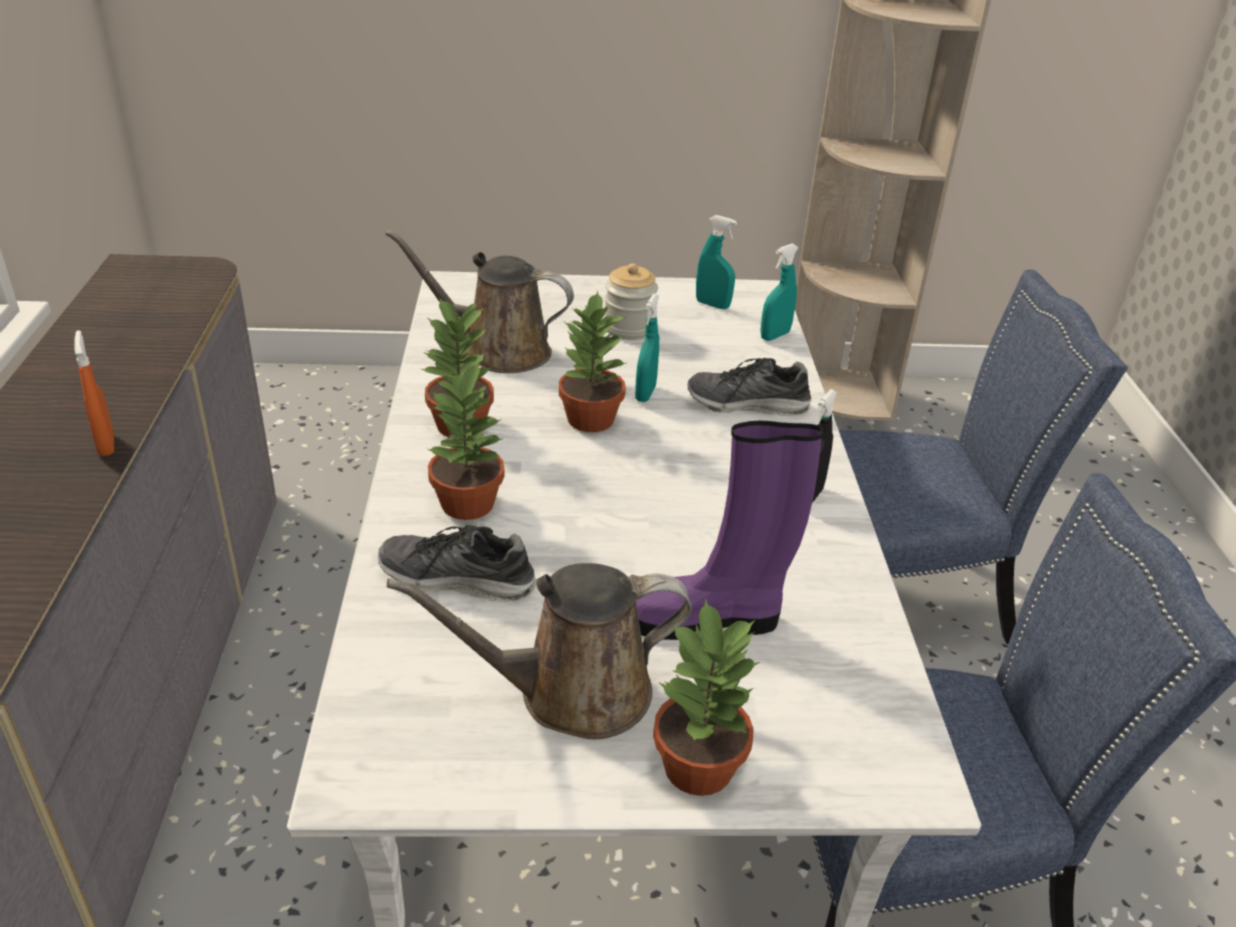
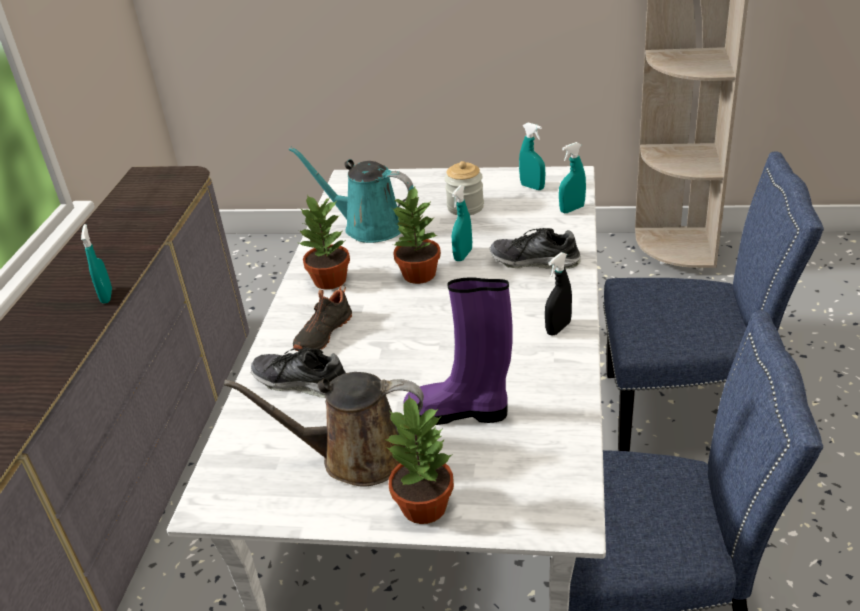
camera: 15 degrees right, 0 degrees up
orange spray bottle [75,330,114,456] -> turquoise spray bottle [81,224,112,304]
brown watering can [386,230,574,373] -> turquoise watering can [289,147,414,243]
potted plant [427,361,504,520] -> black shoe [293,285,352,351]

